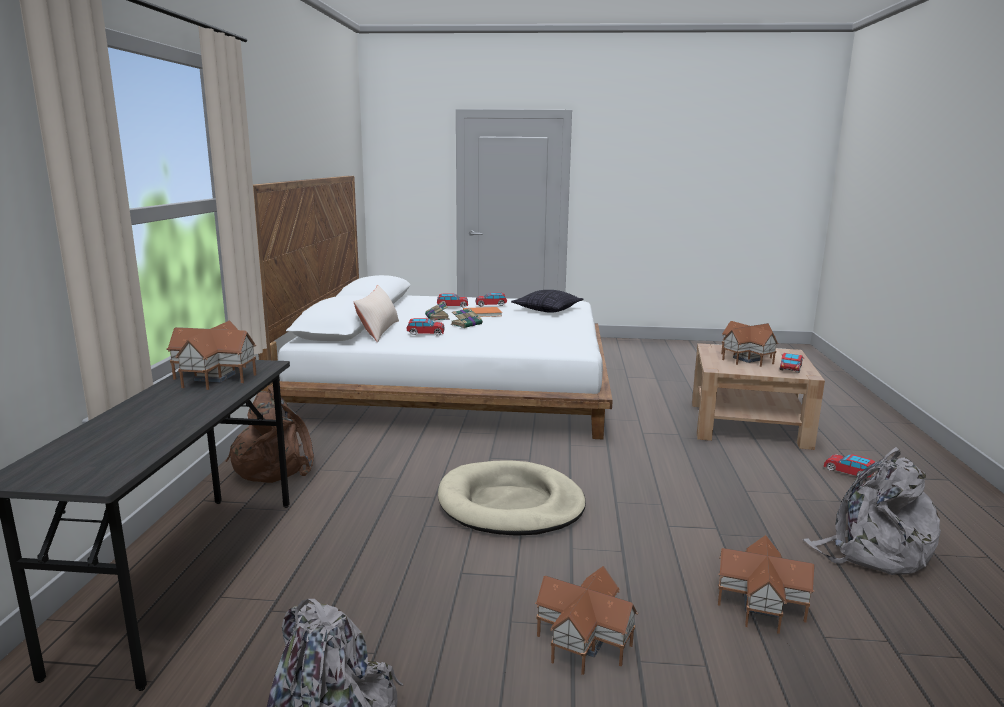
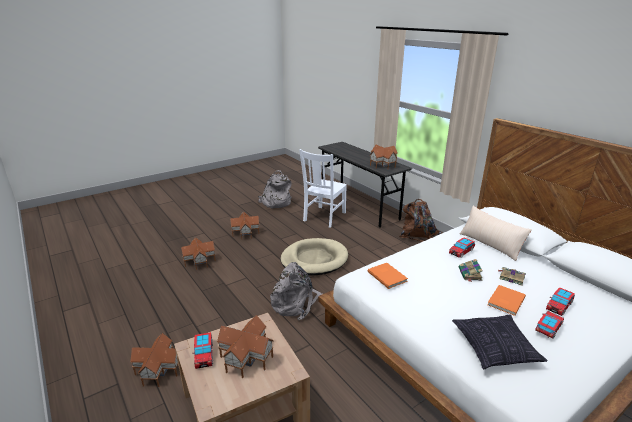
camera: 140 degrees right, 10 degrees up
grey backpack [803,447,941,575] -> grey backpack moved to [270,262,322,321]
toy car [824,454,876,478] -> toy house [130,333,178,387]
none -> white chair [299,149,347,228]
none -> orange book [368,263,408,289]

